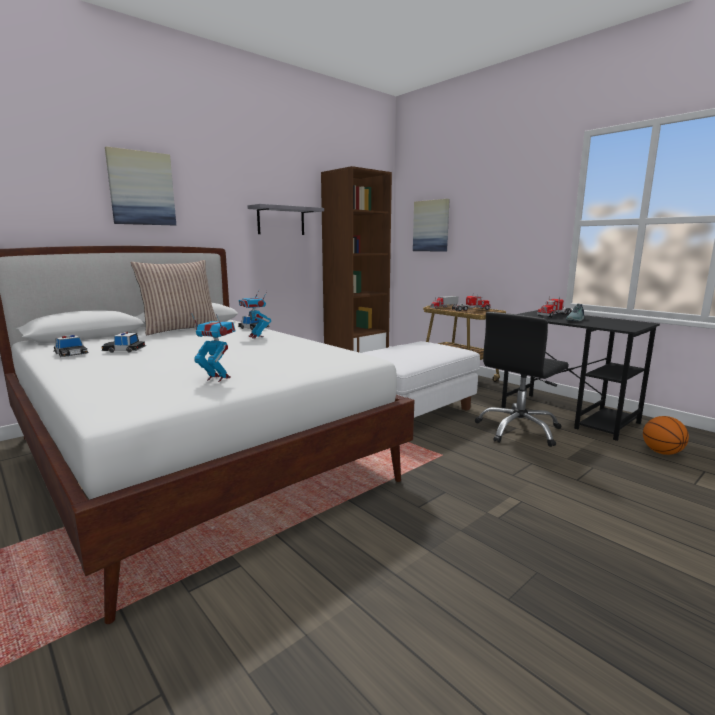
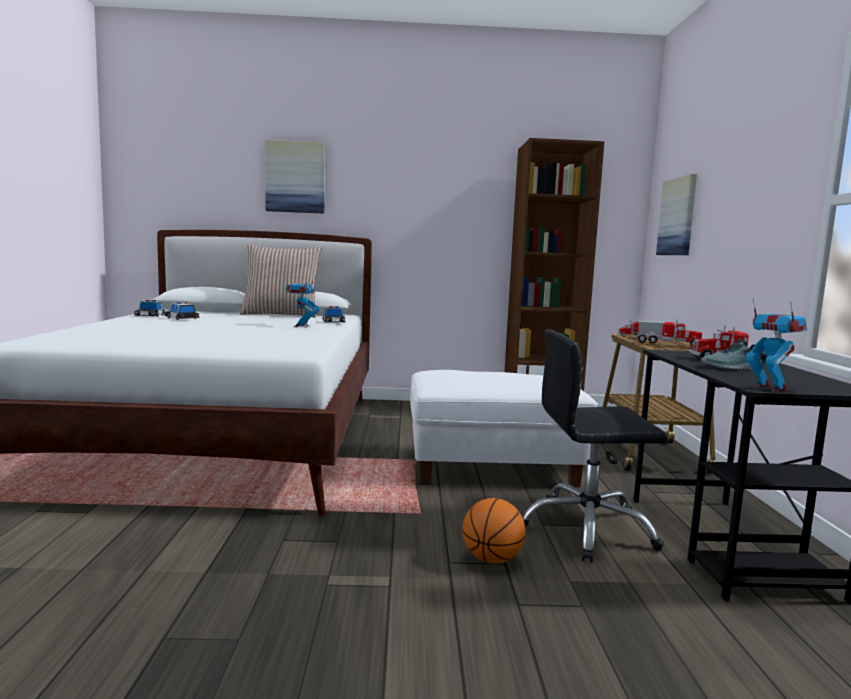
camera: 40 degrees right, 5 degrees down
toy robot [191,313,236,382] -> toy robot moved to [746,299,808,392]
grey shelf [248,204,324,235] -> none
basketball [643,416,689,455] -> basketball moved to [462,498,526,564]

